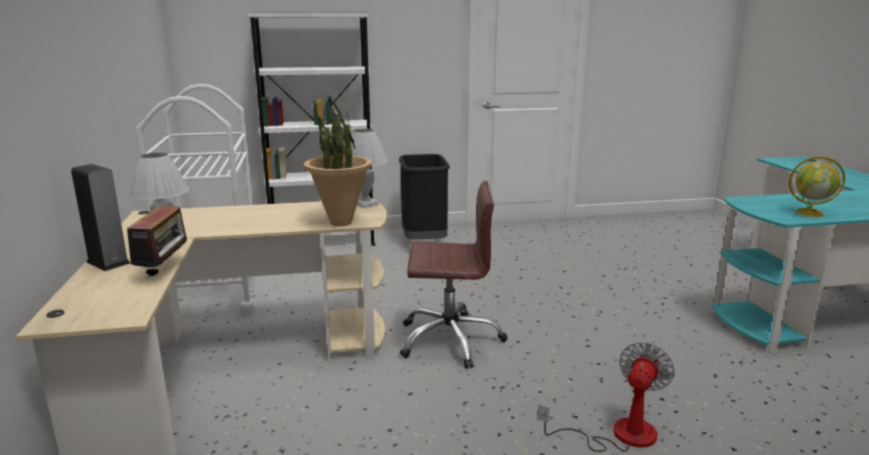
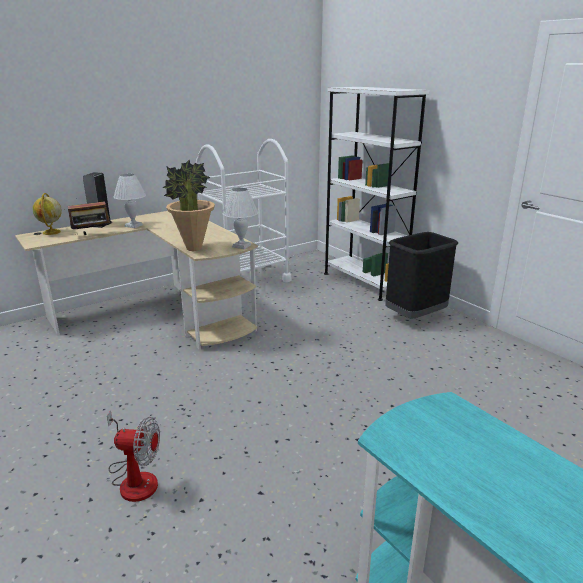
camera: 65 degrees right, 5 degrees up
brown office chair [400,181,508,369] -> none
globe [789,156,845,217] -> globe moved to [33,193,62,235]

